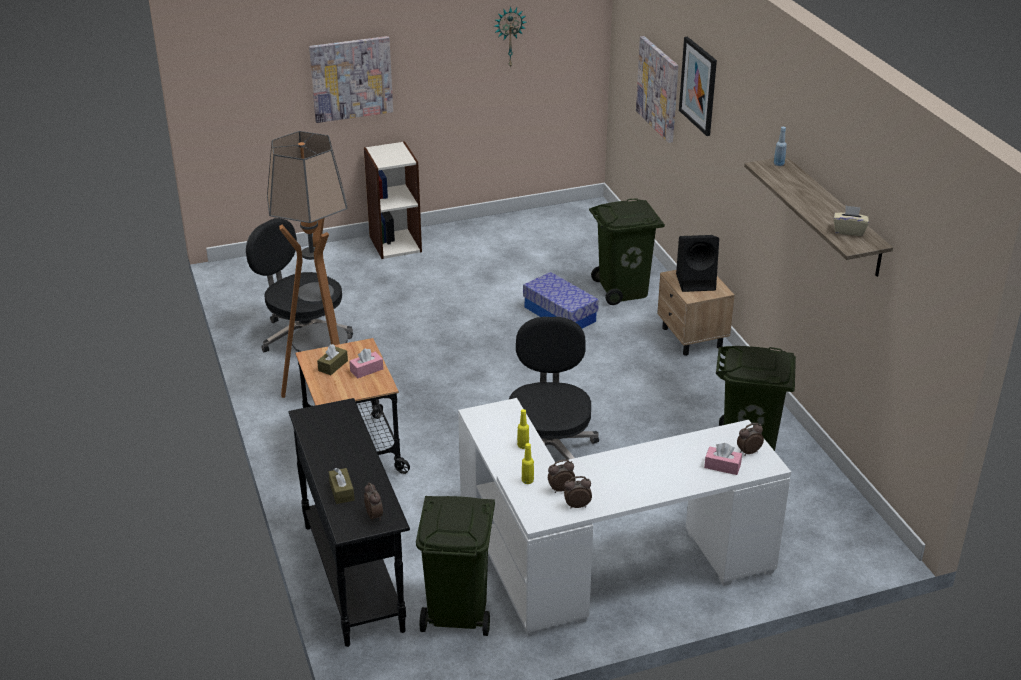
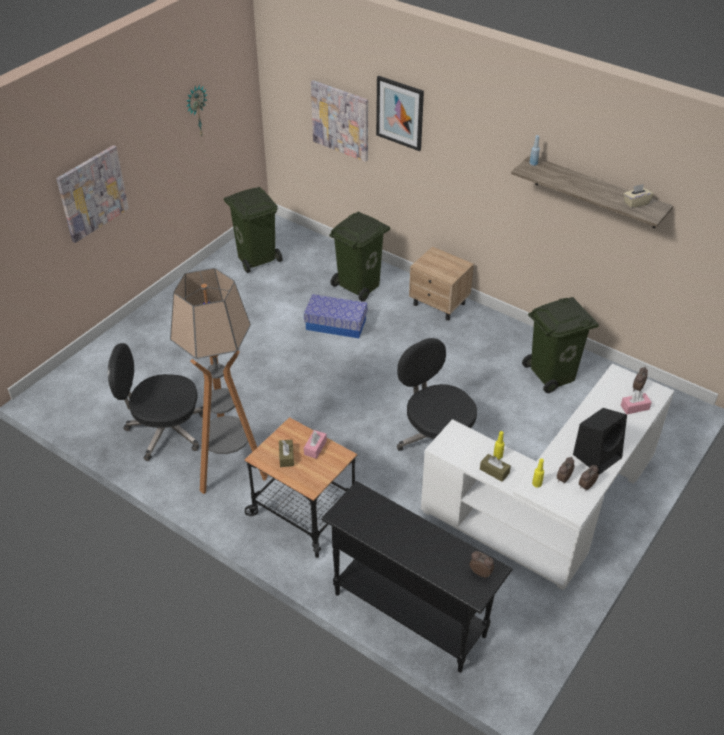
camera: 35 degrees left, 10 degrees up
brown tissue box [329,468,355,504] -> brown tissue box moved to [480,454,511,482]
bookcase [364,141,422,259] -> none
green trash can [416,496,495,636] -> green trash can moved to [224,187,282,273]
black speaker [676,235,719,292] -> black speaker moved to [573,408,627,475]

